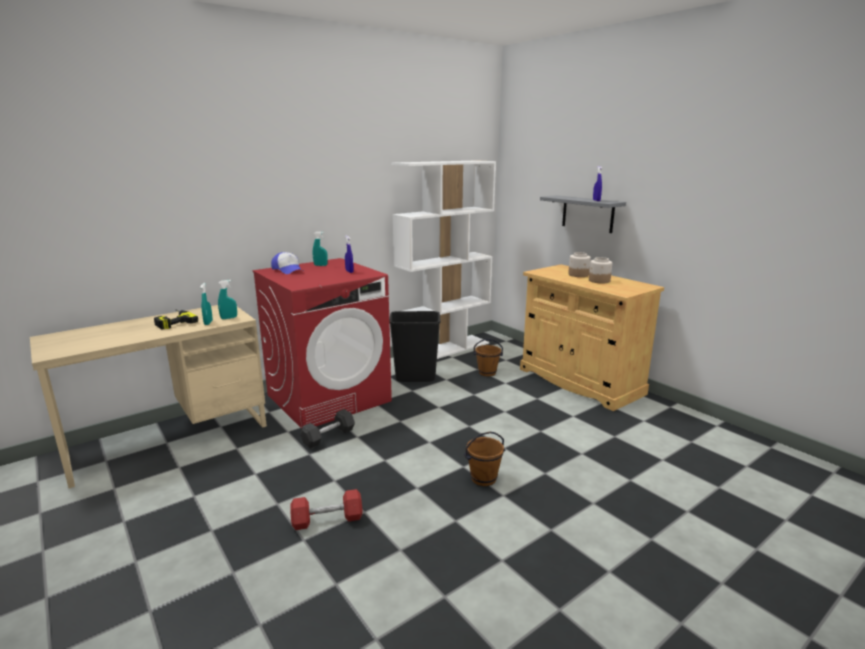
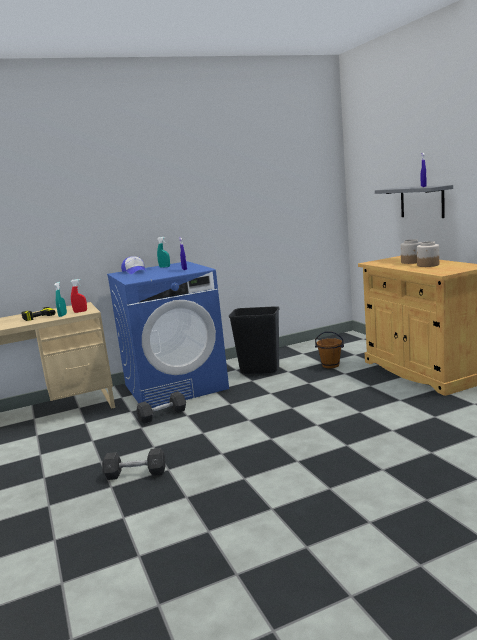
camera: 15 degrees right, 5 degrees down
turquoise spray bottle [218,280,237,319] -> red spray bottle [71,279,87,313]
red washing machine [252,258,392,429] -> blue washing machine [107,261,229,408]
red dumbbell [290,489,362,530] -> grey dumbbell [102,448,166,480]
white bookcase [391,160,496,359] -> none
brown bucket [464,432,505,486] -> none

